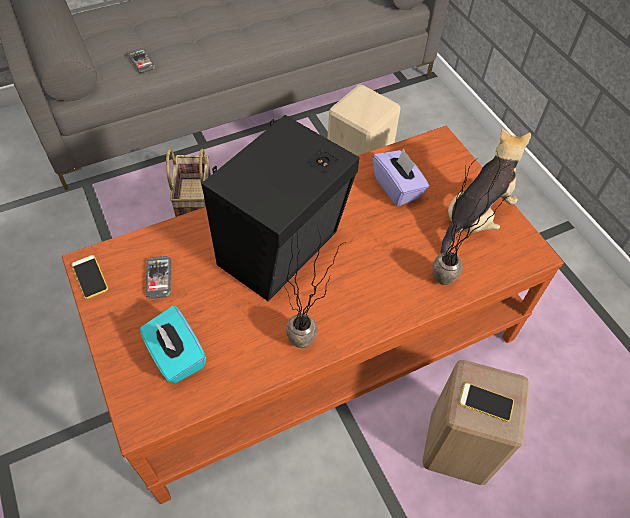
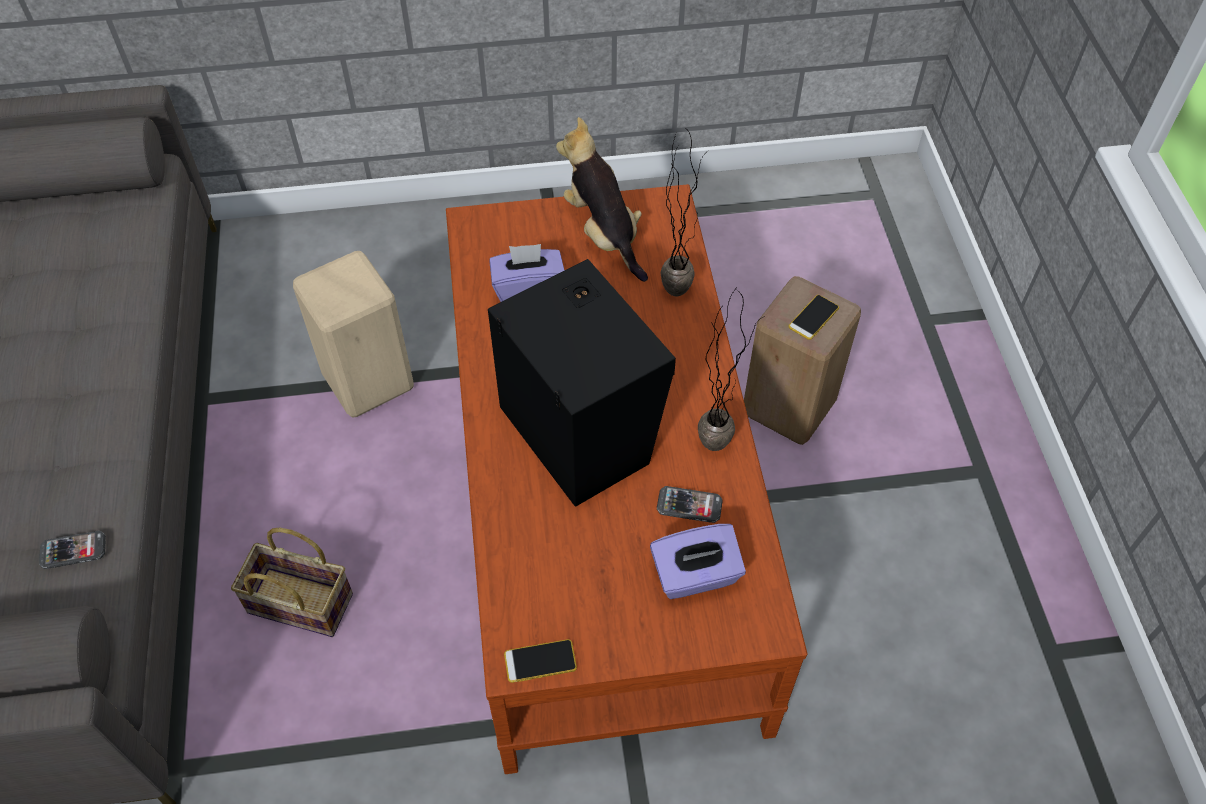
camera: 70 degrees left, 0 degrees up
turquoise tissue box [140,305,206,384] -> purple tissue box [650,524,746,599]
phone [146,256,171,299] -> phone moved to [657,486,723,523]

